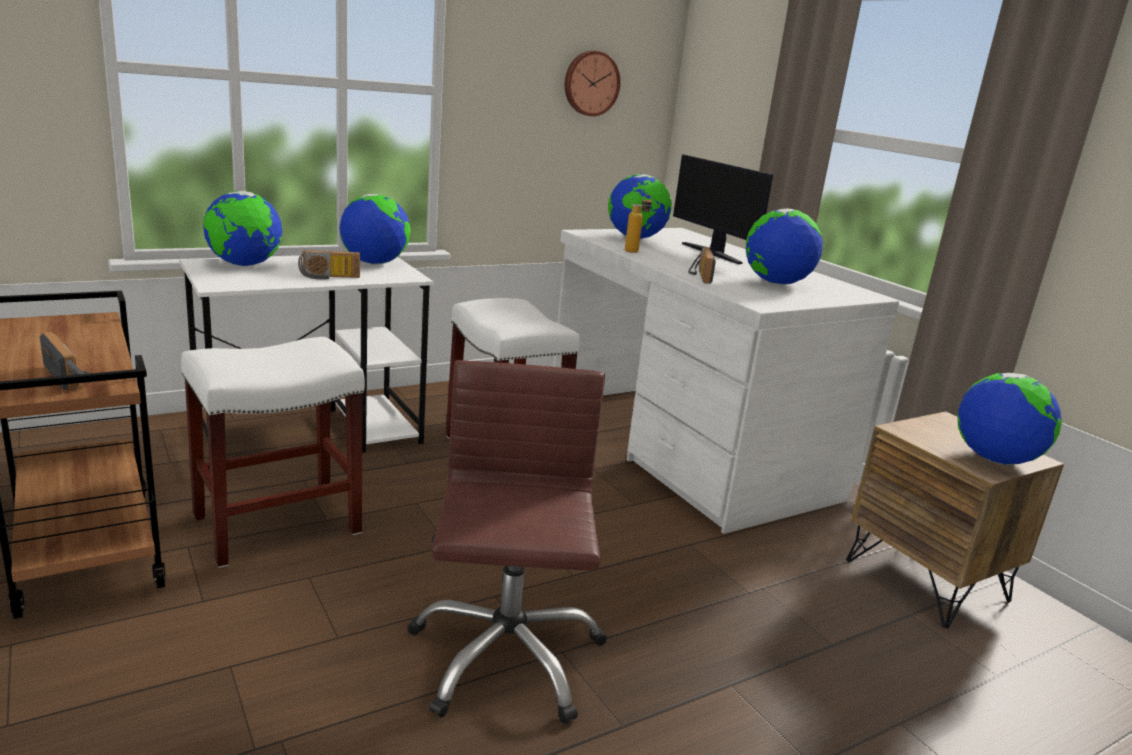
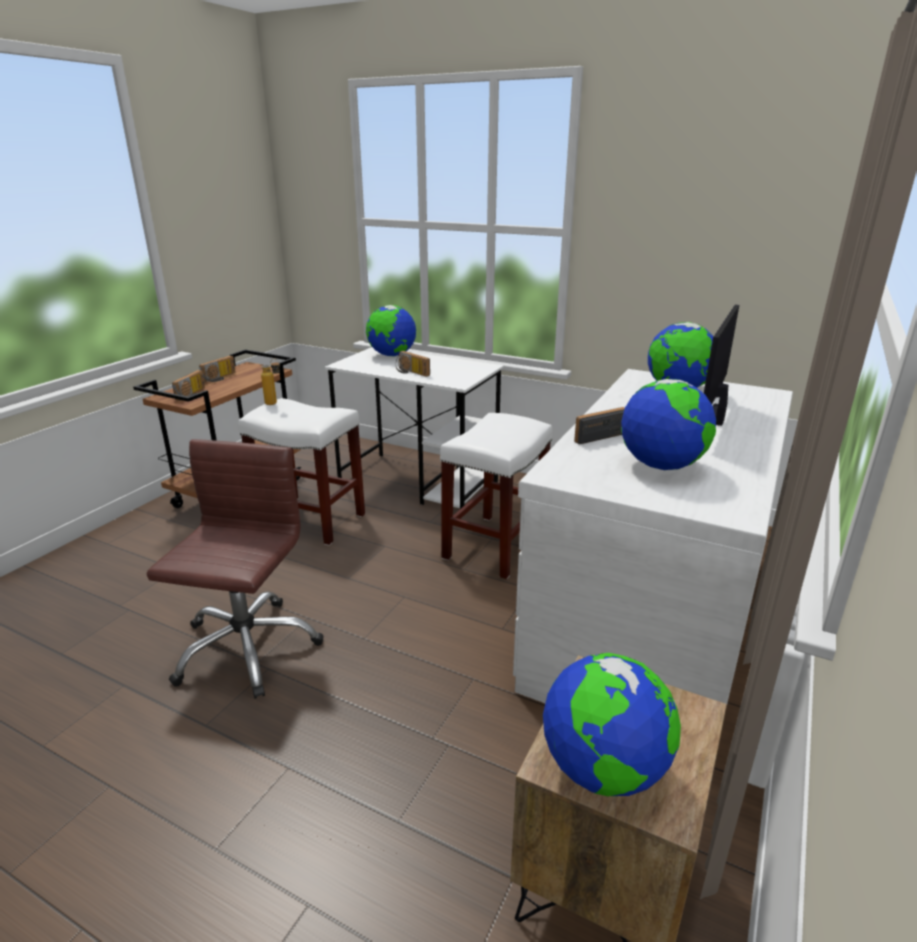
camera: 60 degrees right, 5 degrees up
globe [339,194,411,264] -> none
brown office chair [407,360,607,724] -> brown office chair turned 45 degrees counterclockwise [147,439,324,699]
wall clock [565,51,621,116] -> none
bottle [625,194,652,253] -> bottle moved to [261,358,280,405]
none -> radio [199,356,236,383]

